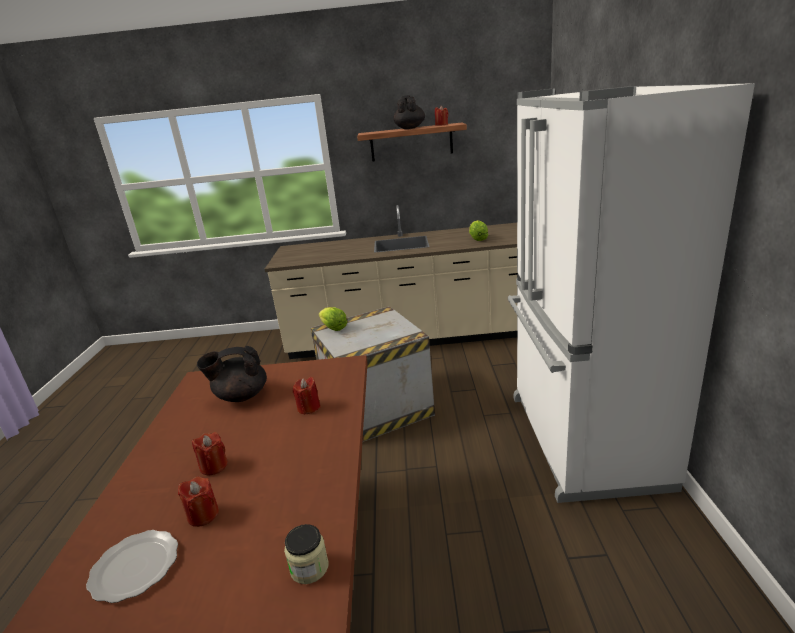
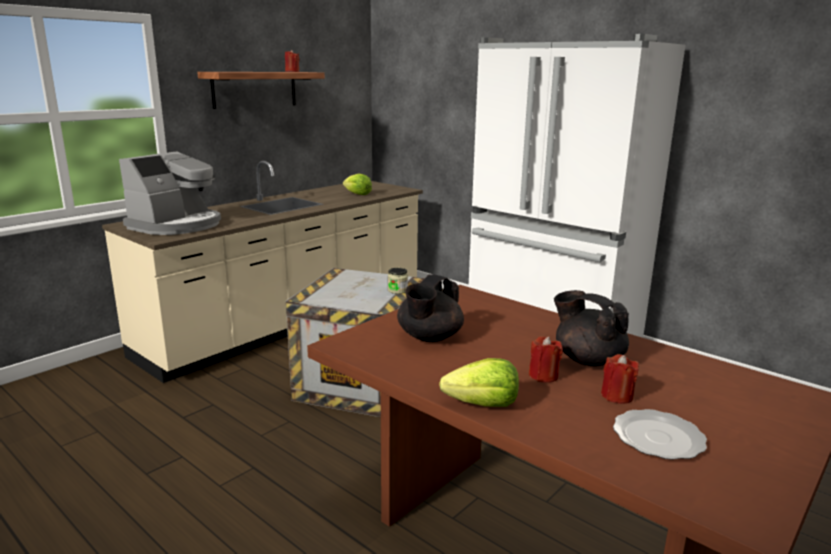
camera: 50 degrees left, 5 degrees down
jar [284,524,329,584] -> jar moved to [388,268,408,294]
red candle [293,377,321,415] -> none
lettuce [319,307,347,331] -> lettuce moved to [439,358,519,407]
black teapot [393,95,425,129] -> black teapot moved to [554,290,629,366]
none -> coffee machine [119,151,221,235]

